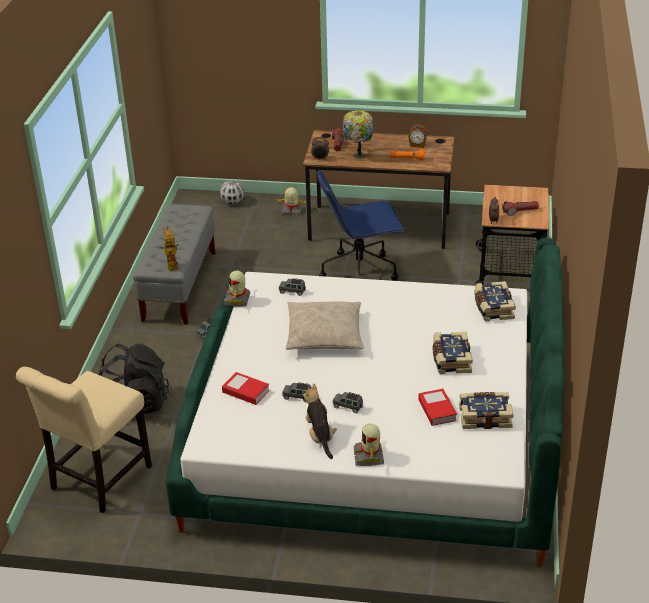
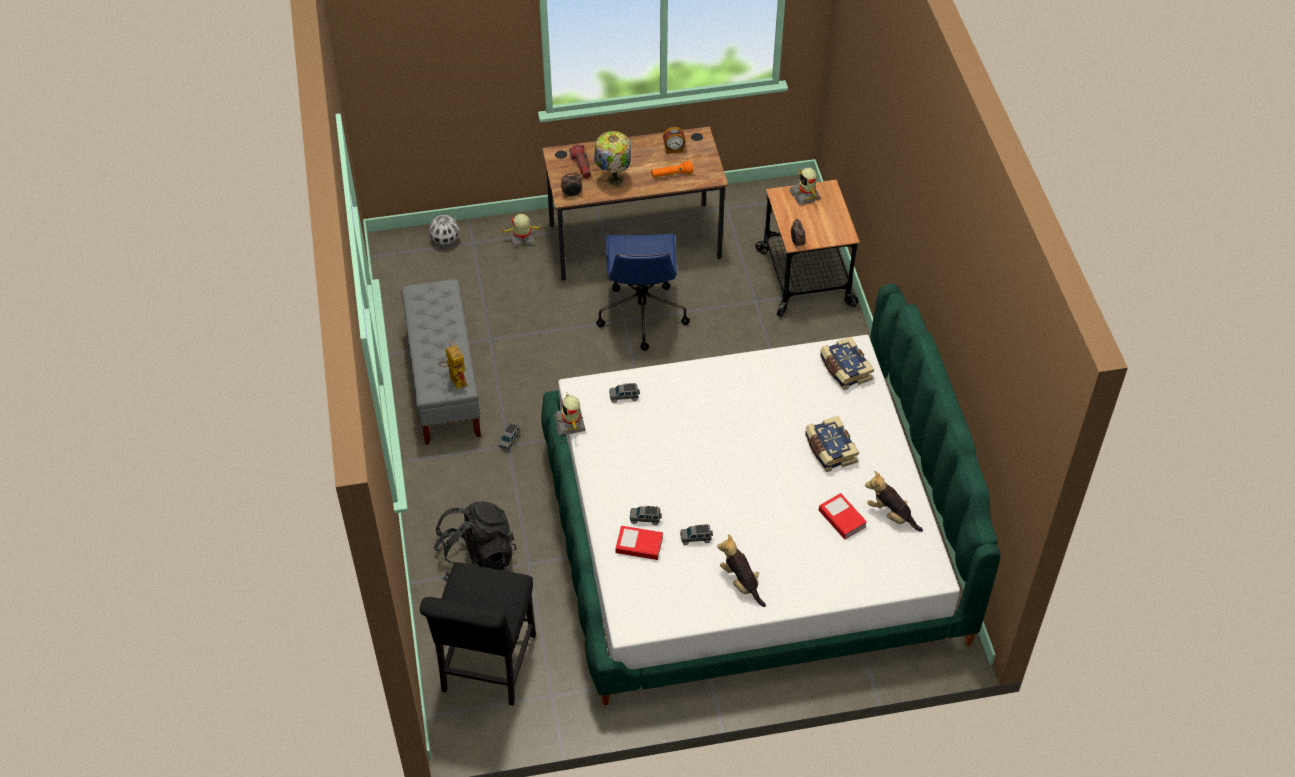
camera: 20 degrees left, 15 degrees up
beige chair [16,367,152,513] -> black chair [420,562,536,706]
beige pillow [286,302,364,350] -> none
blue office chair [317,170,405,281] -> blue office chair turned 60 degrees counterclockwise [596,233,690,351]
grey toy car [333,392,363,413] -> grey toy car moved to [630,506,662,525]
toy robot [354,424,384,466] -> toy robot moved to [789,168,821,205]
book [459,392,513,429] -> plush toy [865,471,923,532]
flashlight [502,201,539,216] -> none

